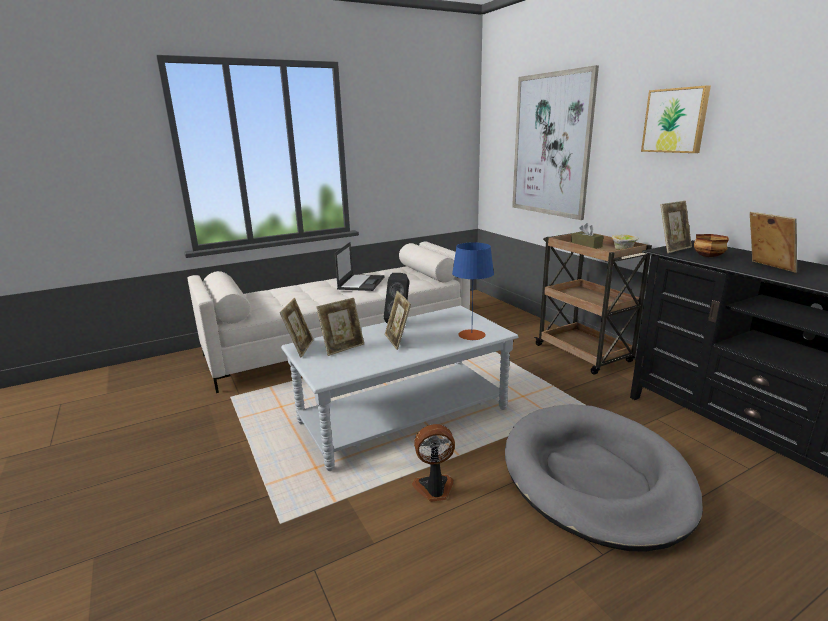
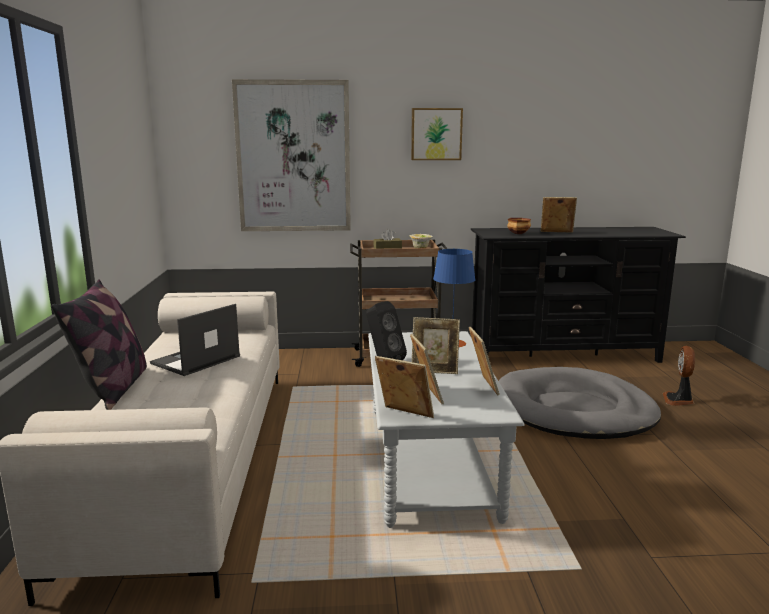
camera: 65 degrees left, 5 degrees down
laptop [335,242,385,291] -> laptop turned 90 degrees counterclockwise [150,304,240,376]
fan [412,424,455,502] -> fan moved to [663,346,695,406]
picture frame [661,201,692,253] -> picture frame moved to [469,327,500,395]
none -> pillow [51,279,147,410]

